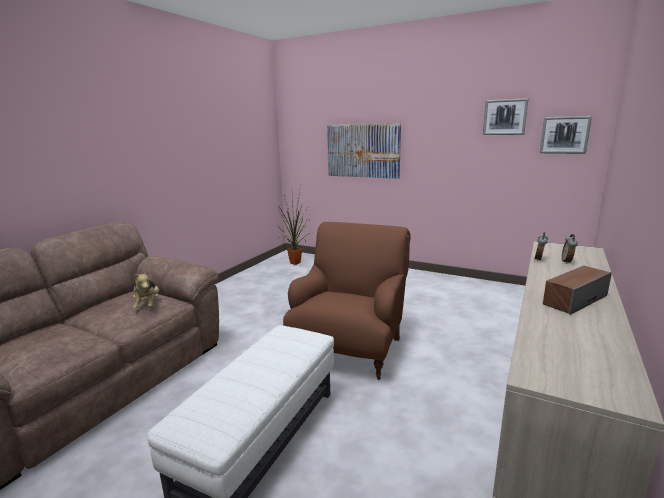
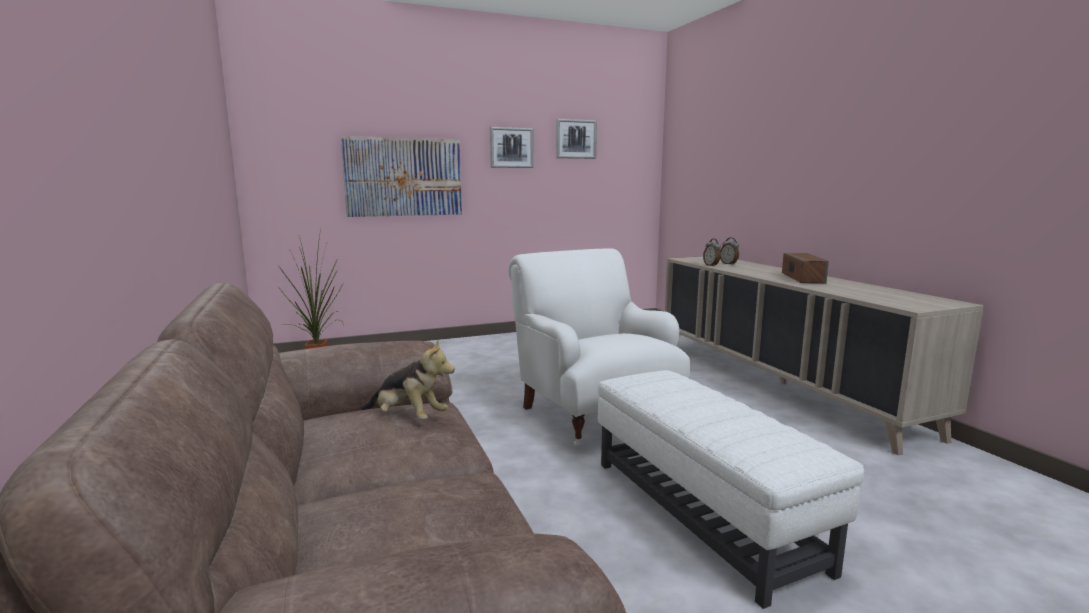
camera: 50 degrees left, 5 degrees down
brown armchair [283,222,411,380] -> white armchair [508,248,690,446]
picture [540,116,592,154] -> picture moved to [490,127,534,168]

